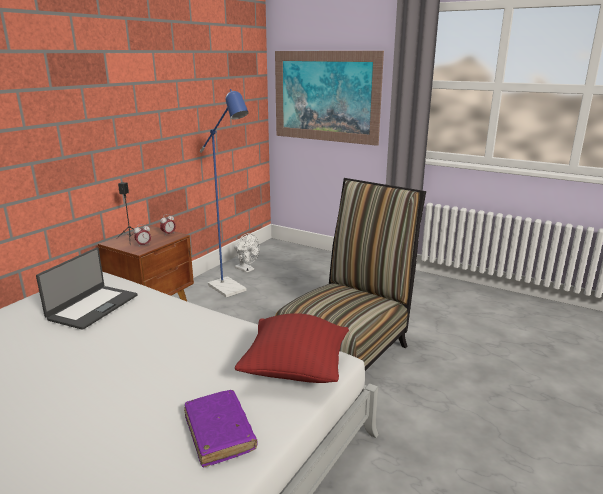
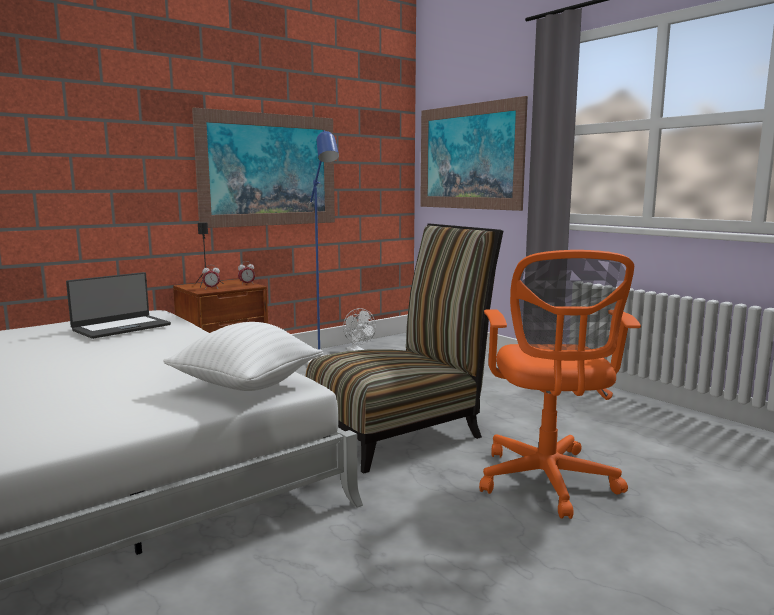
camera: 20 degrees right, 10 degrees down
purple book [184,390,258,467] -> none
red pillow [235,313,349,383] -> white pillow [163,322,323,391]
none -> picture [192,107,335,228]
none -> orange office chair [479,250,641,519]

